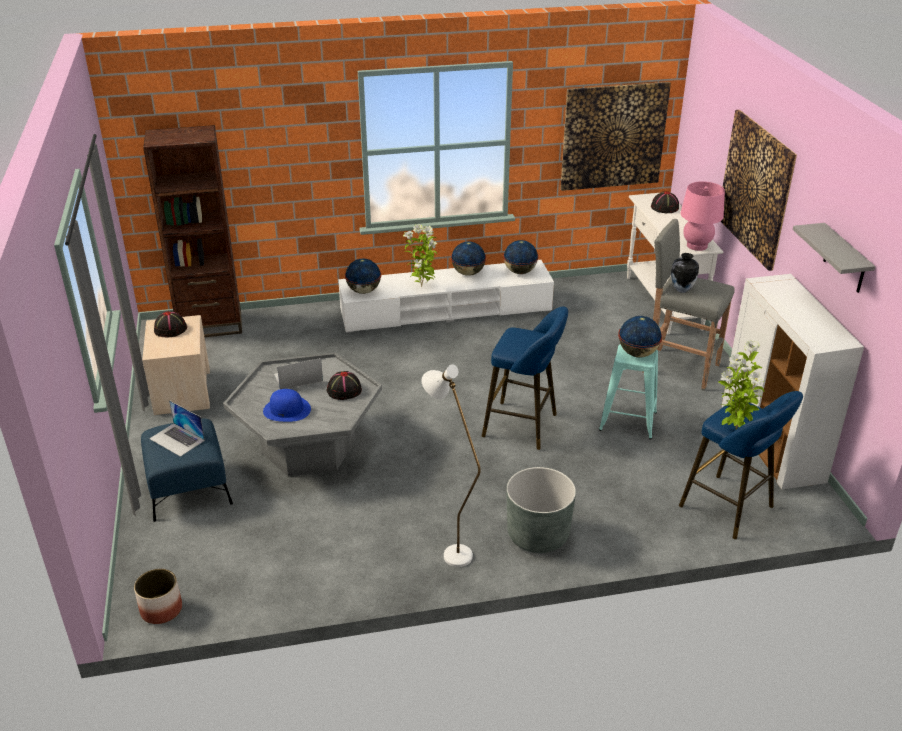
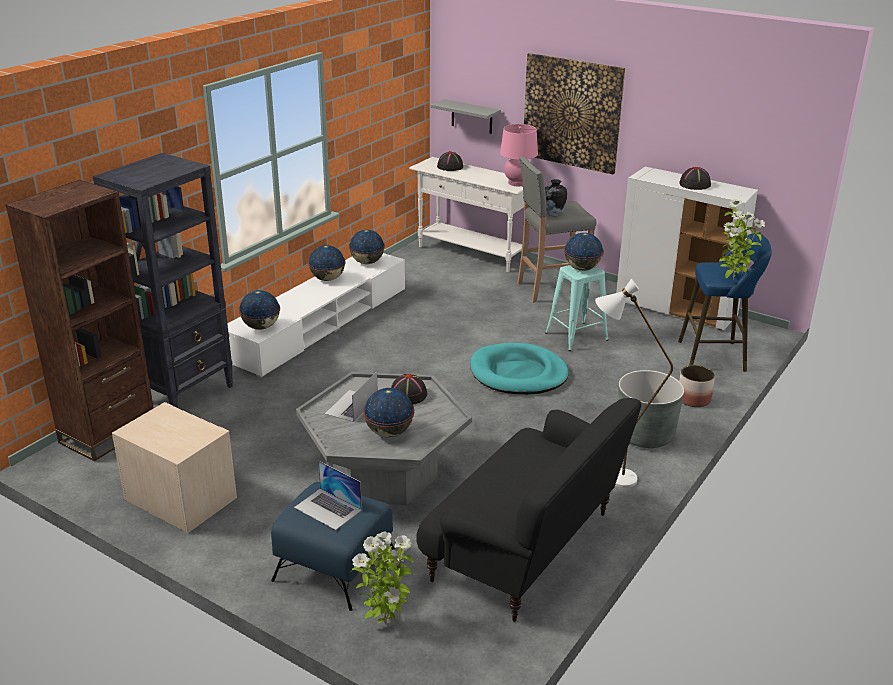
camera: 45 degrees left, 5 degrees down
planter [134,569,182,624] -> planter moved to [679,365,715,407]
laptop [149,400,205,457] -> laptop turned 45 degrees clockwise [294,461,362,530]
black hat [154,311,187,337] -> black hat moved to [680,167,711,190]
blue hat [263,389,311,422] -> globe [363,388,414,437]
potted plant [403,224,437,287] -> potted plant moved to [350,531,414,625]
blue stool [482,306,568,450] -> turquoise dog bed [470,343,569,395]
picture [560,82,671,191] -> none
grey shelf [793,223,876,293] -> grey shelf moved to [431,99,501,134]
none -> black bookcase [93,153,233,408]
none -> black sofa [416,398,641,622]

